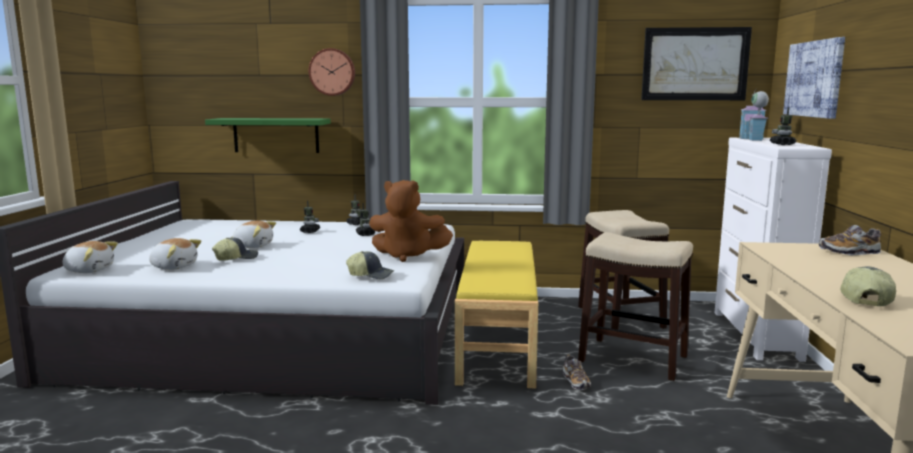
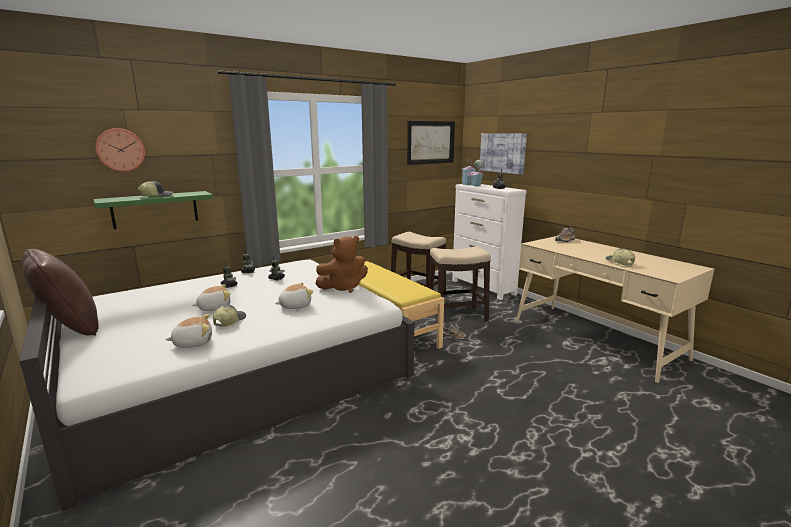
camera: 40 degrees left, 5 degrees up
plush toy [63,241,118,273] -> plush toy moved to [275,282,313,309]
wall clock [309,48,355,96] -> wall clock moved to [95,128,145,172]
cap [346,251,394,279] -> cap moved to [138,181,173,197]
none -> brown pillow [22,249,99,336]

